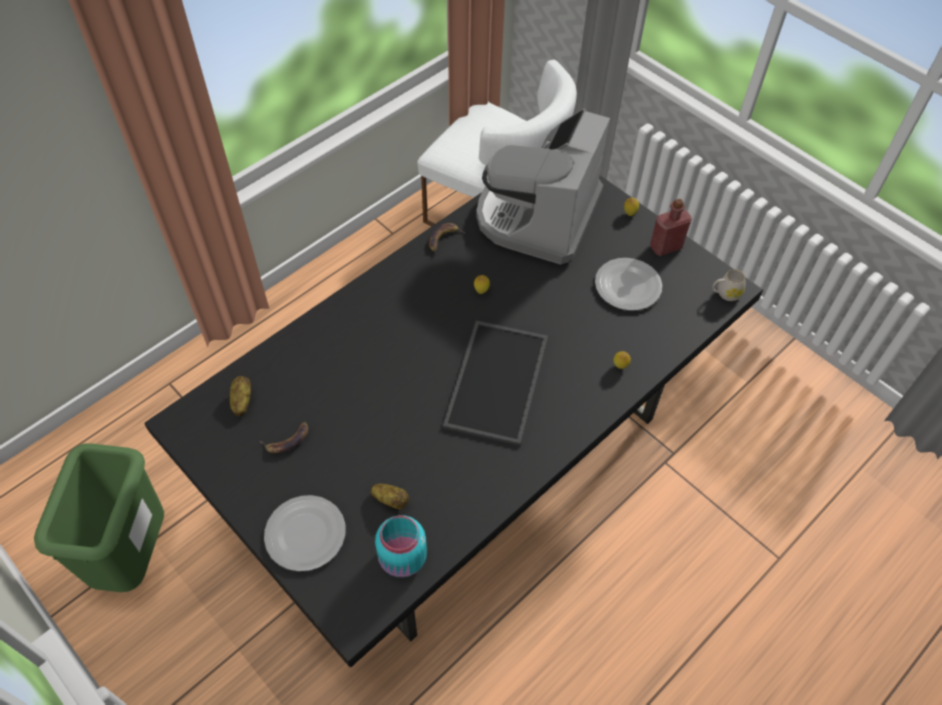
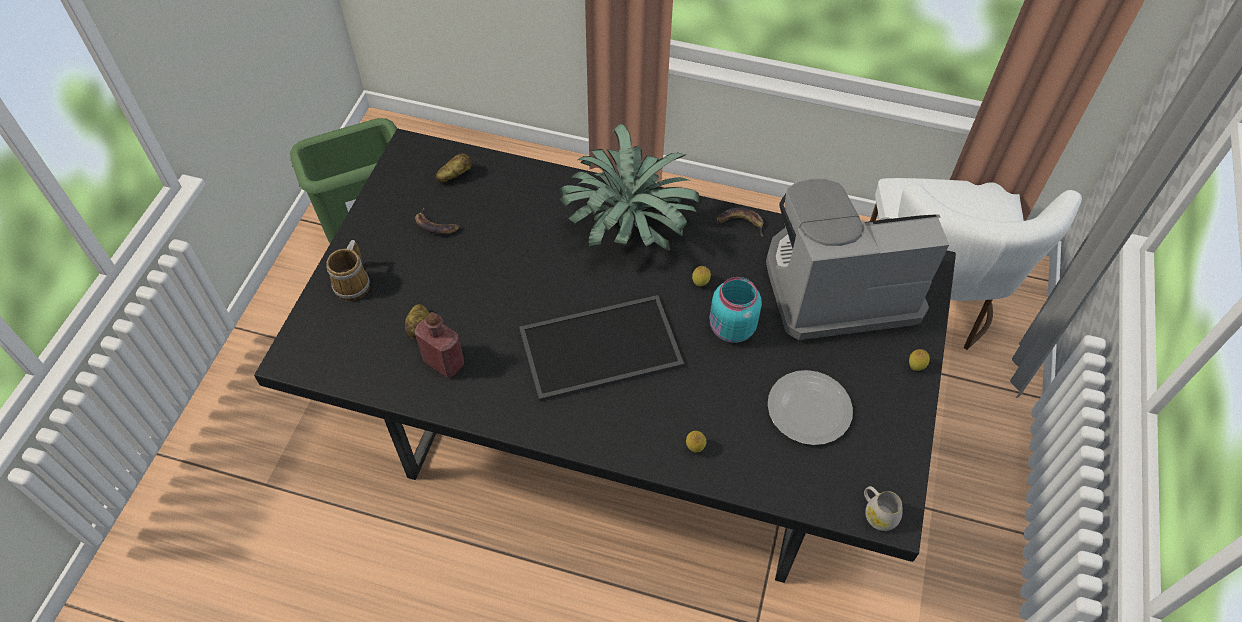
camera: 60 degrees right, 0 degrees up
plate [264,495,345,571] -> mug [326,240,370,301]
turquoise jar [375,515,427,578] -> turquoise jar moved to [710,277,762,343]
red bottle [650,199,692,256] -> red bottle moved to [415,312,464,378]
none -> potted plant [560,124,700,250]

